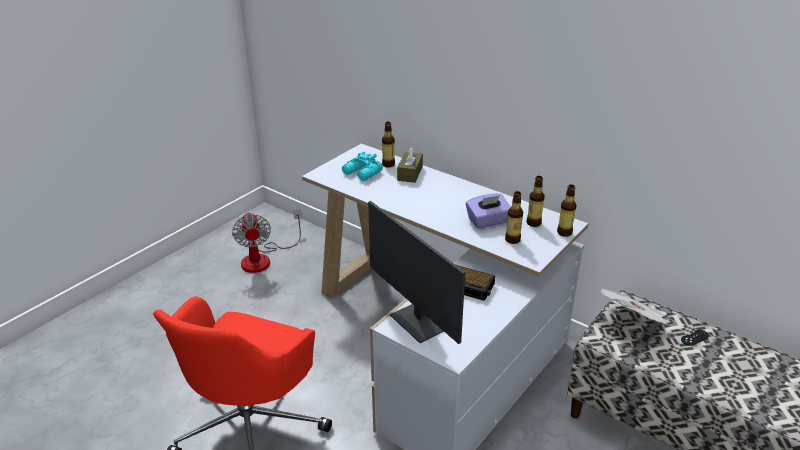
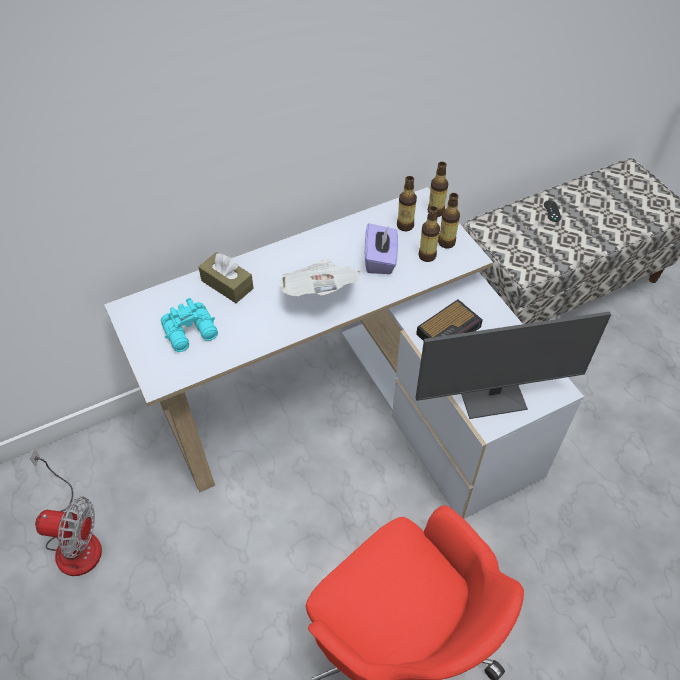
camera: 65 degrees left, 20 degrees up
bottle [382,122,395,168] -> bottle moved to [438,193,460,248]
newspaper [600,289,668,325] -> newspaper moved to [280,259,360,296]

